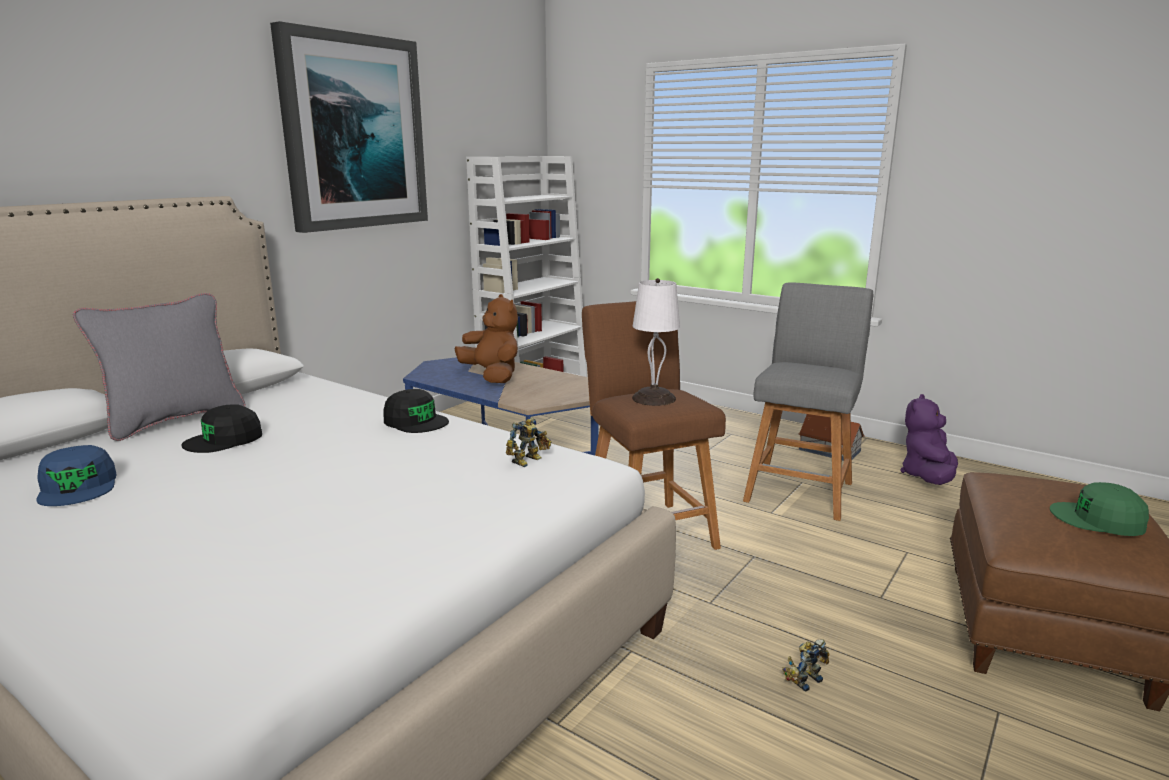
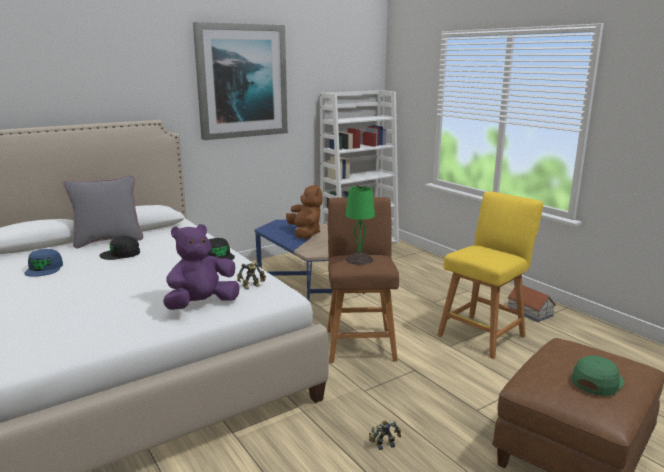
camera: 20 degrees right, 0 degrees up
white table lamp [632,278,680,406] -> green table lamp [346,186,375,265]
grey stool [743,282,873,521] -> yellow stool [437,191,543,359]
purple plush toy [901,394,958,485] -> purple plush toy moved to [163,224,240,310]
green cap [1050,482,1149,536] -> green cap turned 90 degrees clockwise [572,355,624,396]

